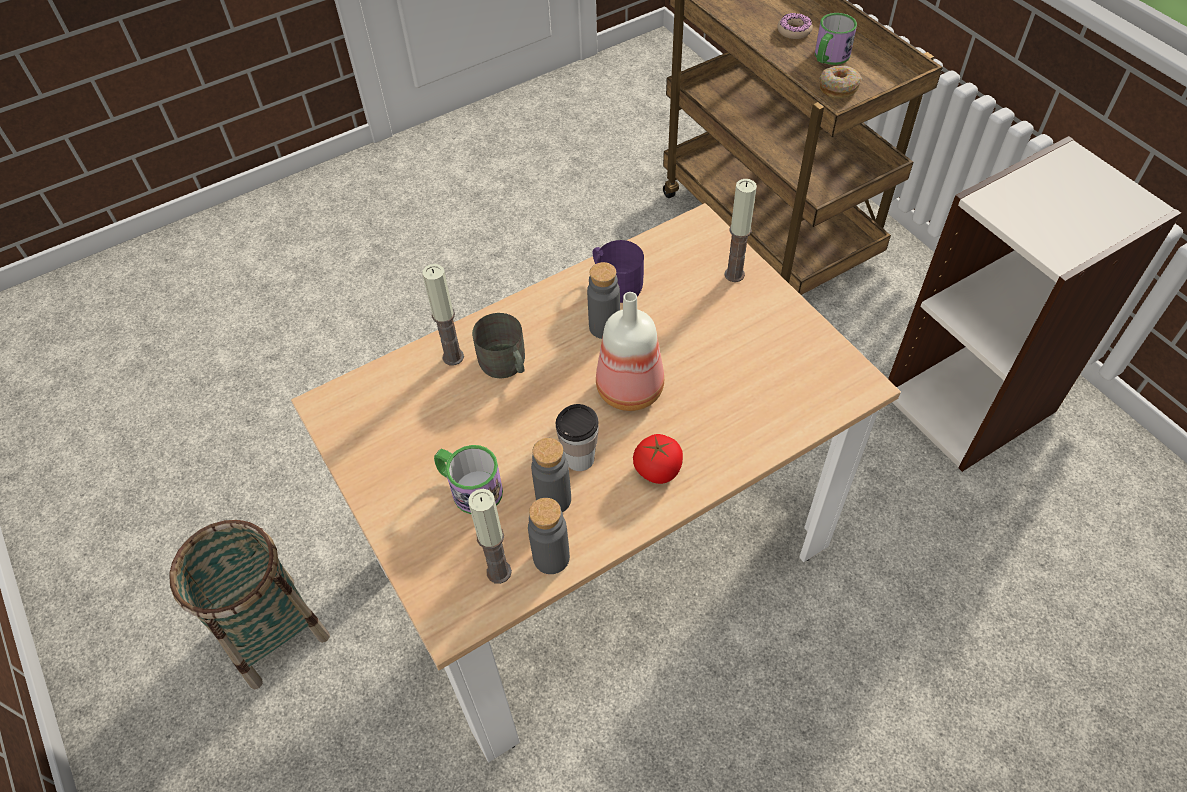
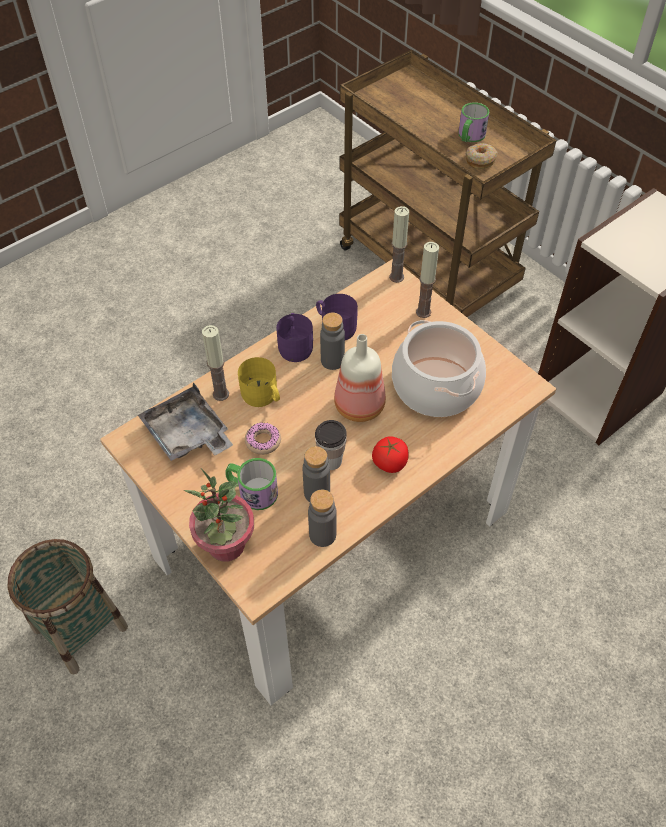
camera: 10 degrees left, 0 degrees up
candle [468,489,512,584] -> candle moved to [389,206,409,283]
grey mug [472,313,525,378] -> yellow mug [238,357,280,407]
donut [777,13,813,39] -> donut moved to [245,423,281,455]
none -> grey tray [138,382,233,461]
none -> potted plant [184,468,254,562]
none -> purple mug [276,313,313,362]
none -> cooking pot [392,320,486,417]

